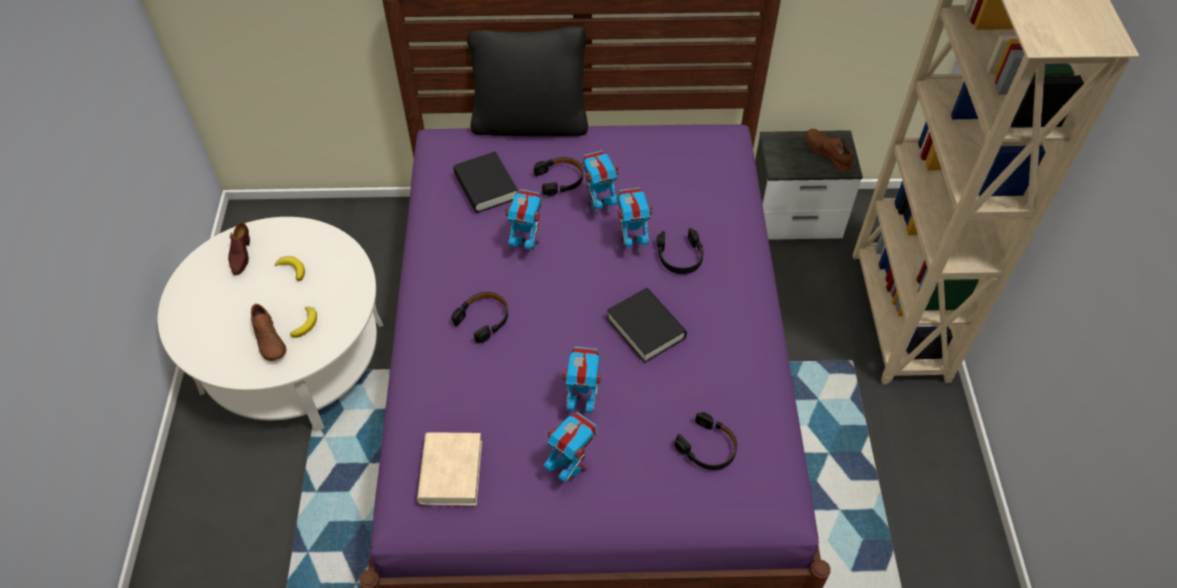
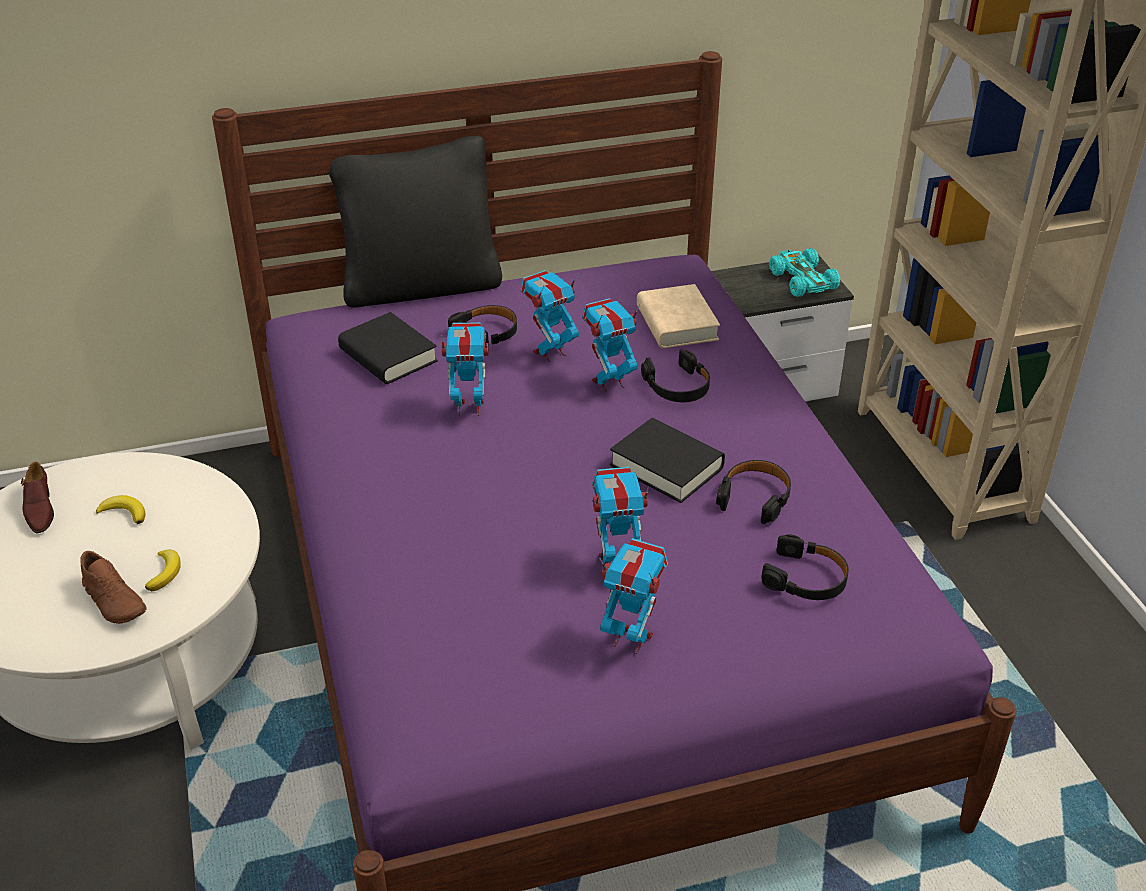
camera: 15 degrees left, 15 degrees down
beige book [417,432,482,506] -> beige book moved to [637,284,720,348]
black headphones [451,292,508,343] -> black headphones moved to [716,460,791,524]
brown shoe [806,129,853,171] -> turquoise toy car [769,248,840,297]

